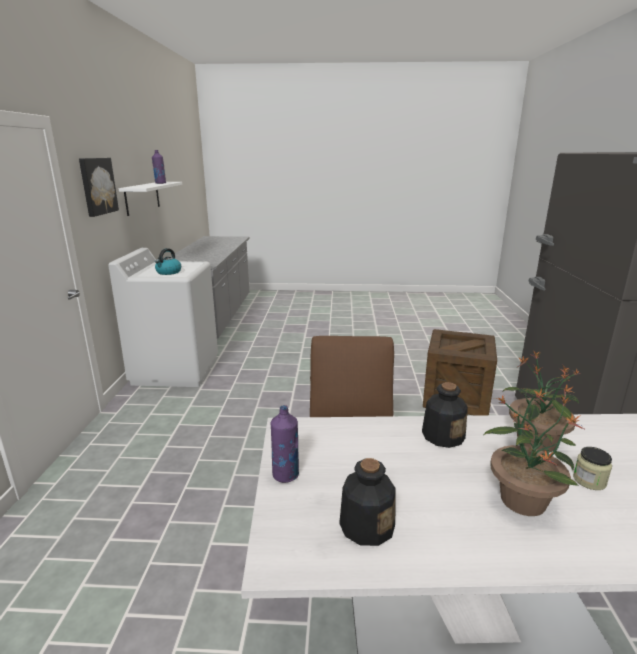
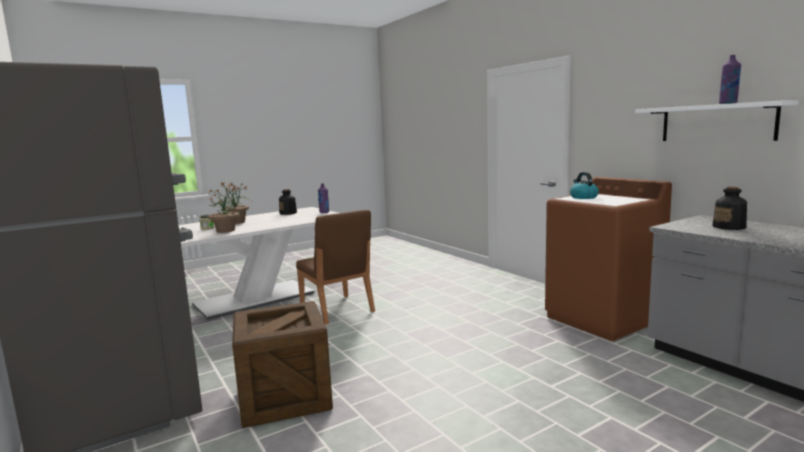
camera: 145 degrees right, 10 degrees down
picture [79,158,119,217] -> none
white washing machine [108,248,218,387] -> brown washing machine [545,177,672,341]
bottle [422,382,468,448] -> bottle moved to [712,187,747,230]

